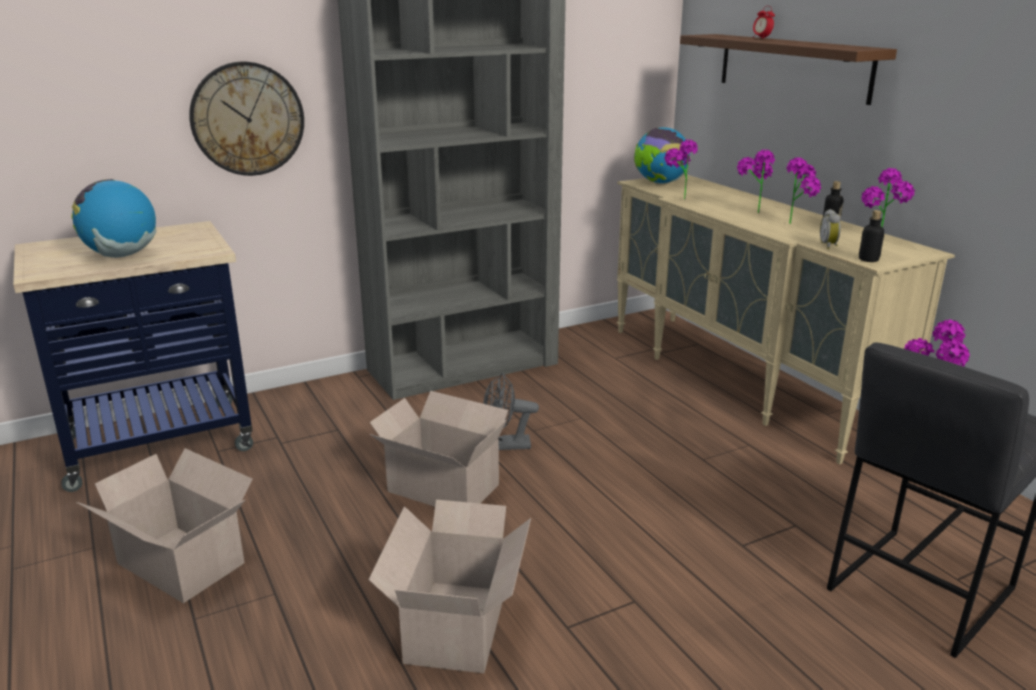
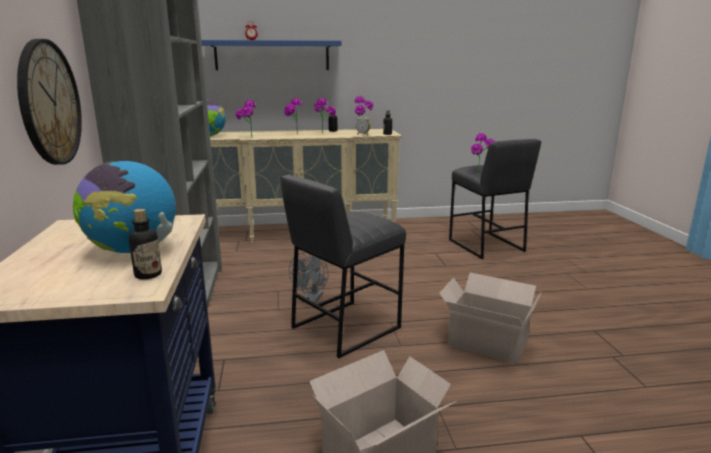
camera: 70 degrees left, 5 degrees down
cardboard box [370,391,508,507] -> grey stool [280,175,406,358]
brown shelf [680,34,897,105] -> blue shelf [201,40,342,70]
none -> bottle [129,209,162,279]

